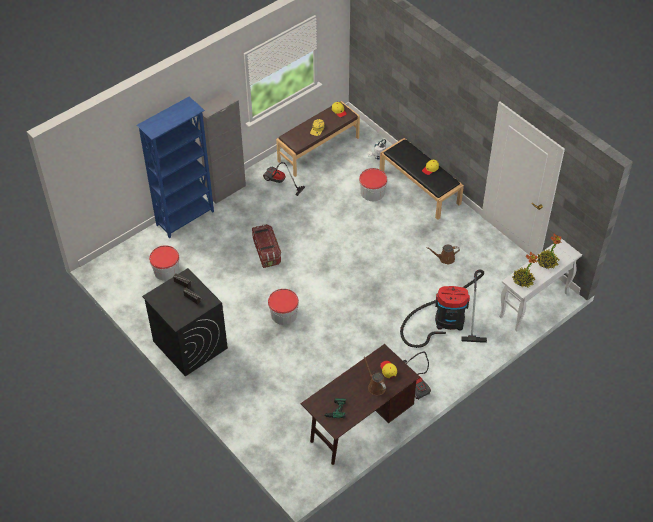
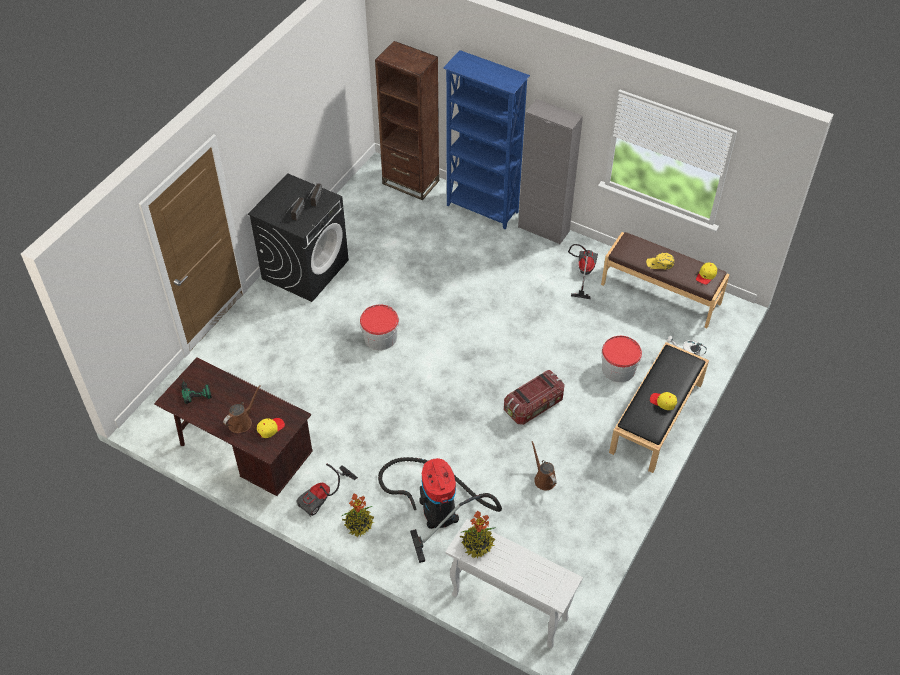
camera: 70 degrees right, 0 degrees up
bucket [149,245,180,281] -> none
storage box [252,224,281,268] -> storage box moved to [504,370,565,425]
potted plant [537,233,562,269] -> potted plant moved to [342,493,374,537]
none -> brown bookcase [375,41,439,200]

